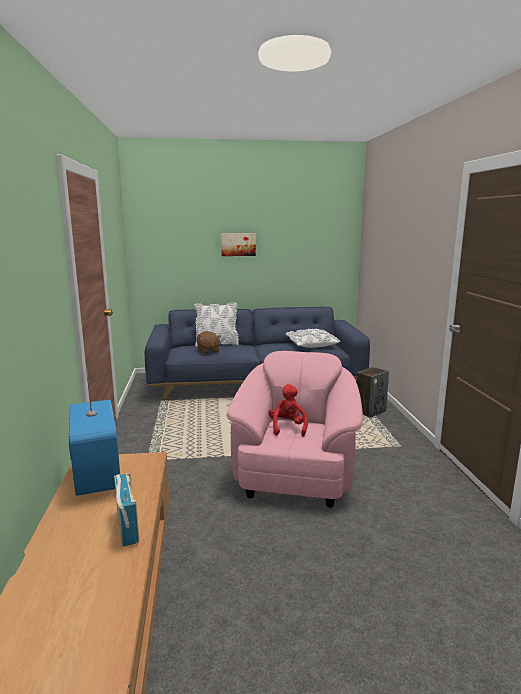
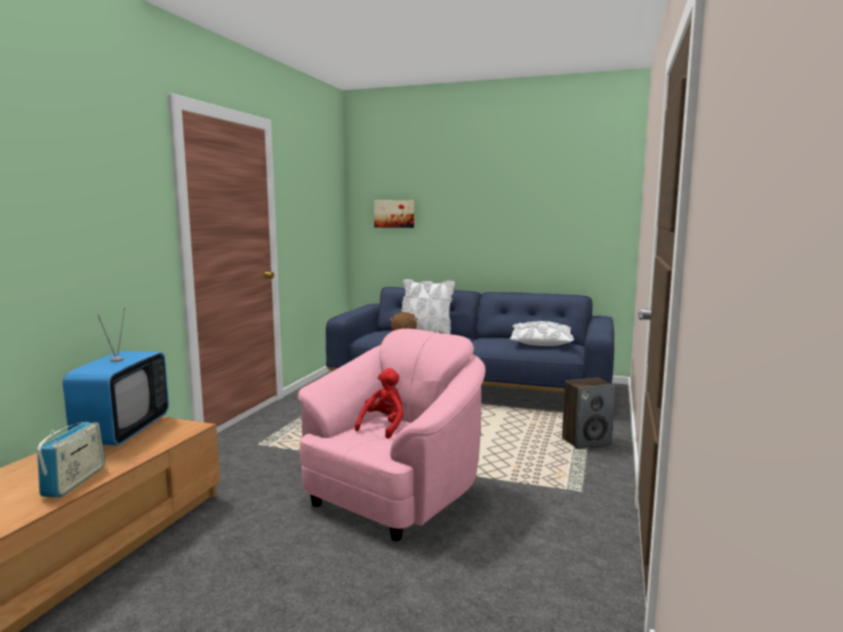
camera: 25 degrees right, 5 degrees down
picture [221,233,256,256] -> picture moved to [374,200,414,228]

